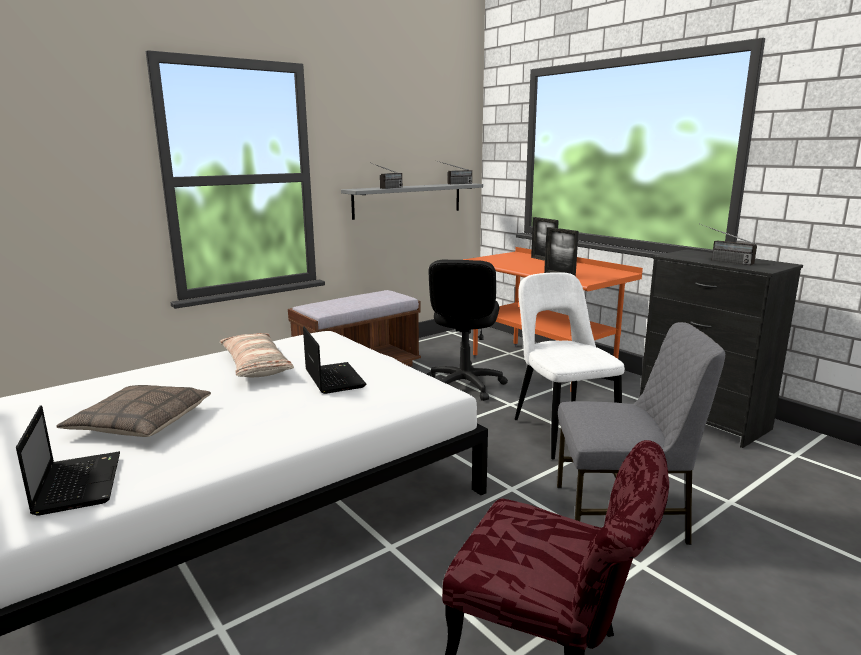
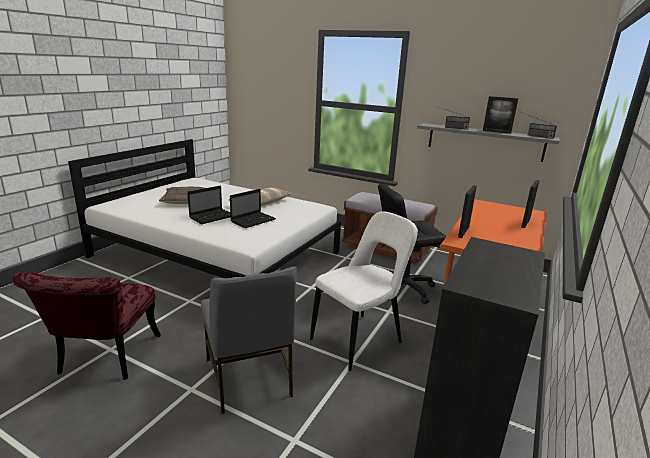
camera: 65 degrees right, 5 degrees up
laptop [16,405,120,515] -> laptop moved to [187,186,231,224]
radio [700,224,757,265] -> none
none -> picture frame [483,96,518,134]

